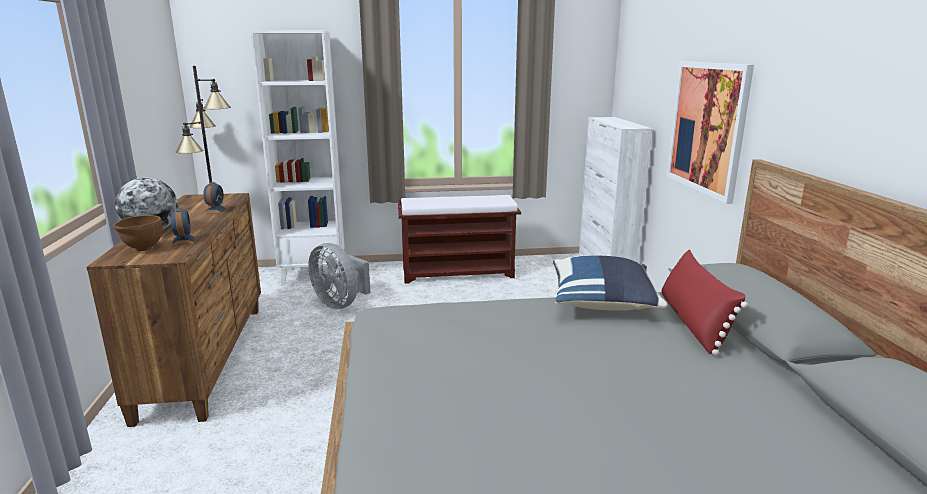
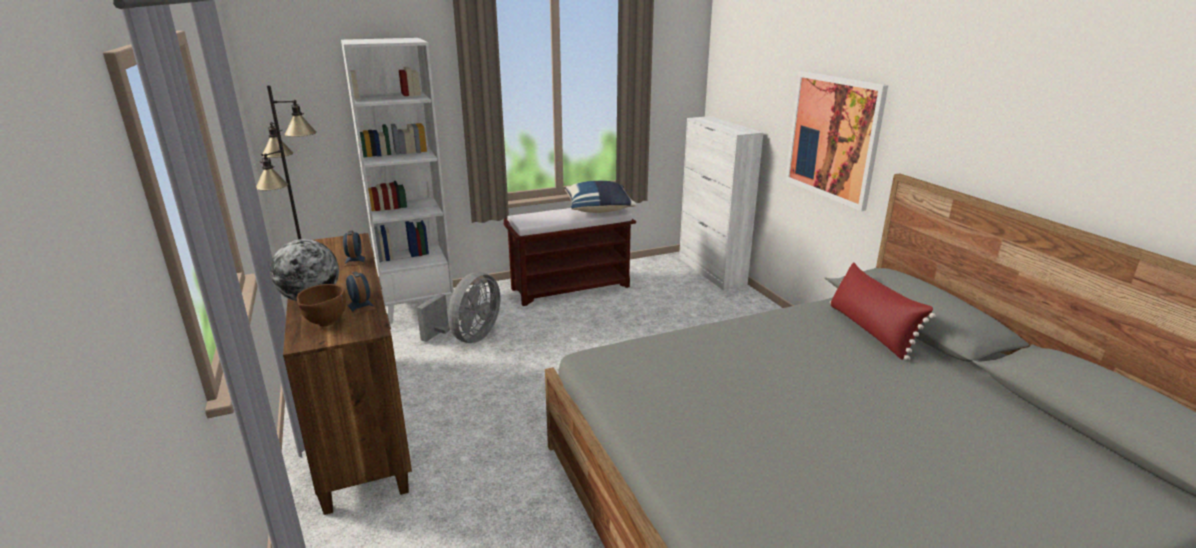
camera: 15 degrees left, 5 degrees up
grey fan [308,243,370,309] -> grey fan turned 90 degrees counterclockwise [417,272,500,343]
blue pillow [553,255,667,310] -> blue pillow moved to [565,181,636,213]

